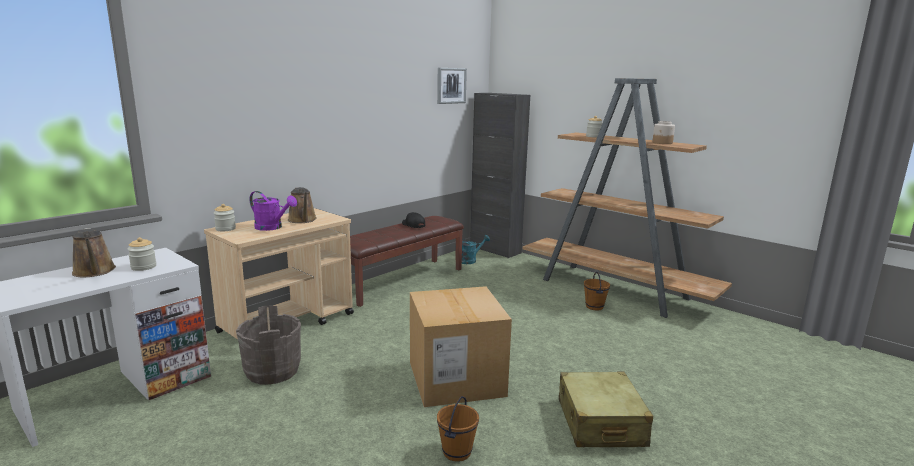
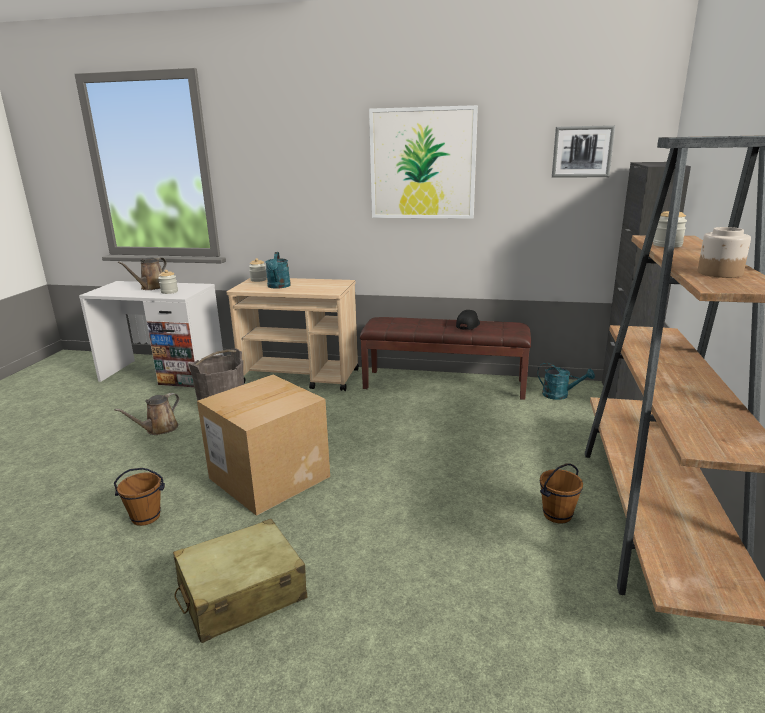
camera: 60 degrees right, 5 degrees up
purple watering can [250,191,297,231] -> turquoise watering can [265,252,291,289]
brown watering can [288,187,317,223] -> brown watering can moved to [114,393,179,435]
none -> picture [369,105,478,219]

